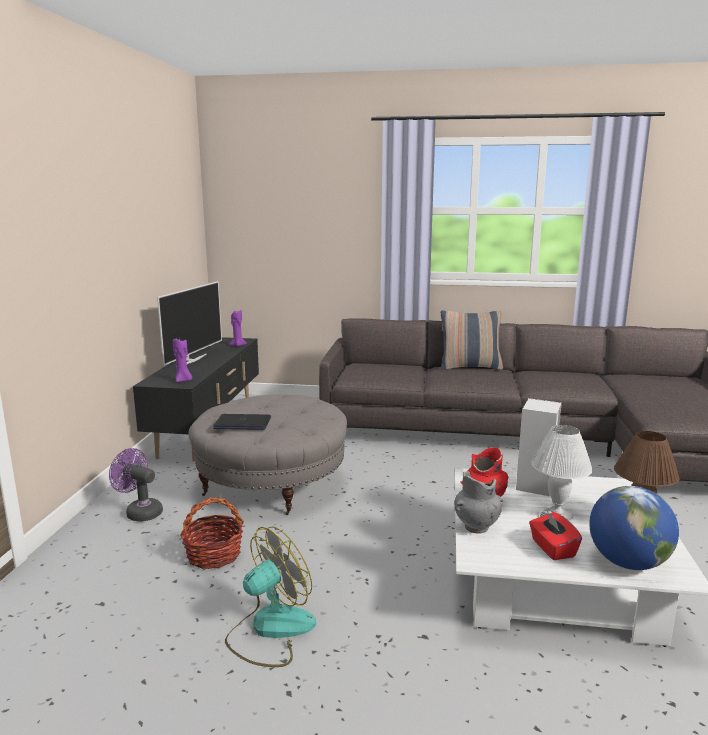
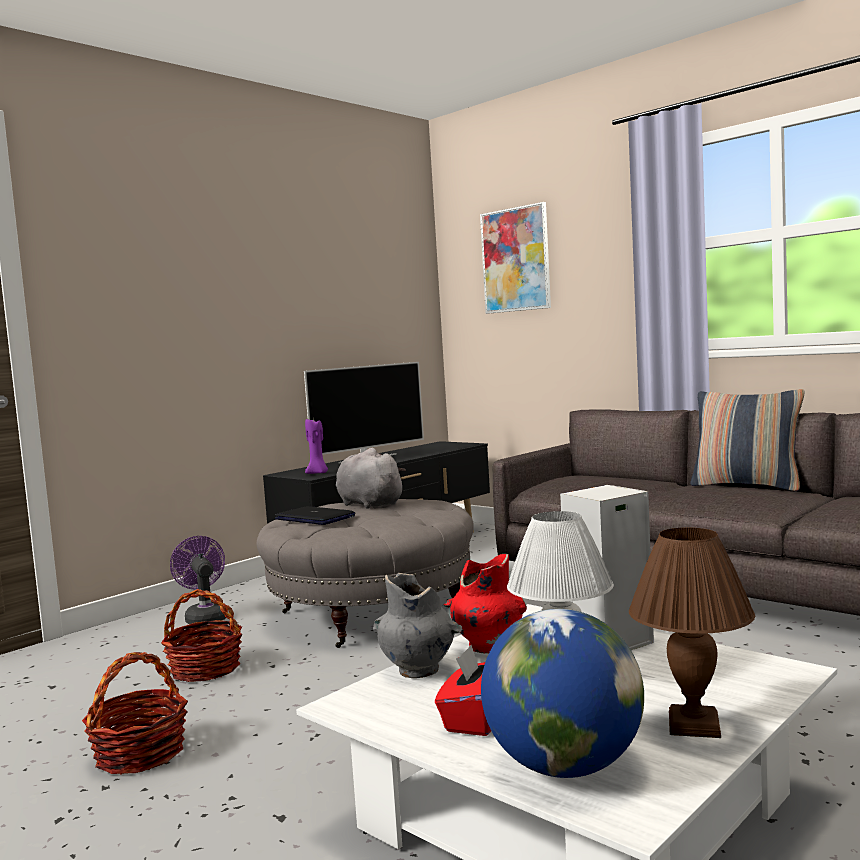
camera: 35 degrees right, 10 degrees down
fan [225,526,316,667] -> basket [82,652,188,775]
purple candle [229,310,247,347] -> none
none -> grey plush toy [336,448,406,509]
none -> picture [480,202,551,314]

